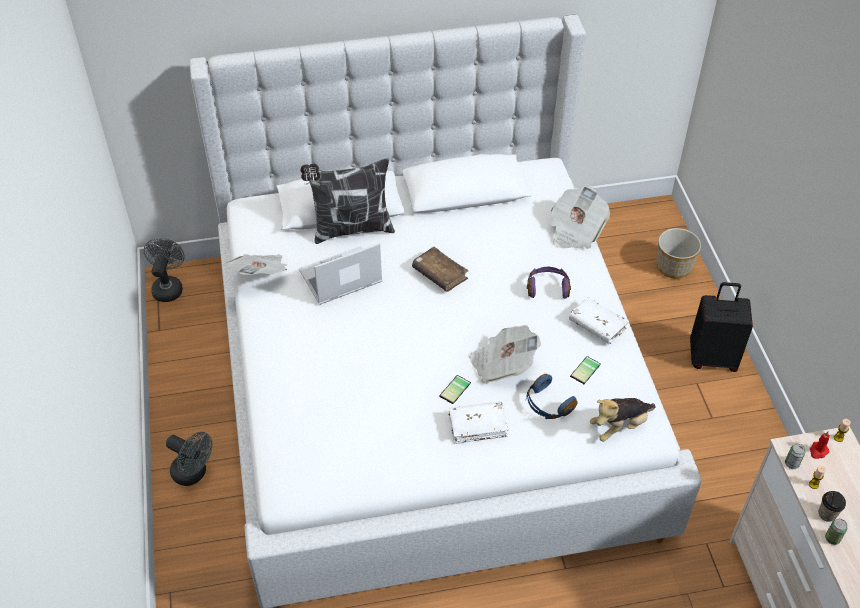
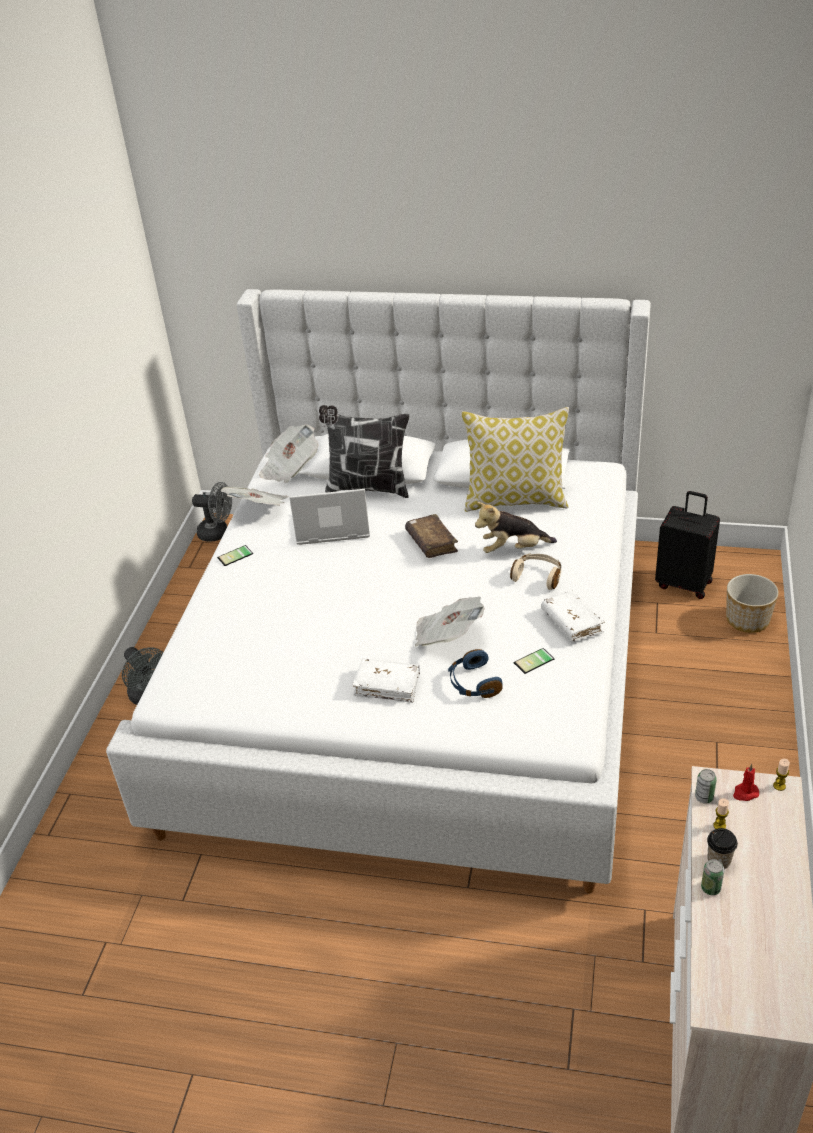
camera: 25 degrees right, 10 degrees down
grey fan [144,238,185,302] -> grey fan turned 75 degrees clockwise [192,482,232,542]
phone [439,375,471,404] -> phone moved to [217,545,253,566]
purple headphones [527,267,571,299] -> beige headphones [510,553,561,590]
newspaper [550,186,610,249] -> newspaper moved to [259,425,319,483]
plush toy [590,398,656,441] -> plush toy moved to [475,502,557,553]
black suitcase [690,282,753,372] -> black suitcase moved to [655,491,720,599]
none -> pillow [461,407,569,512]

